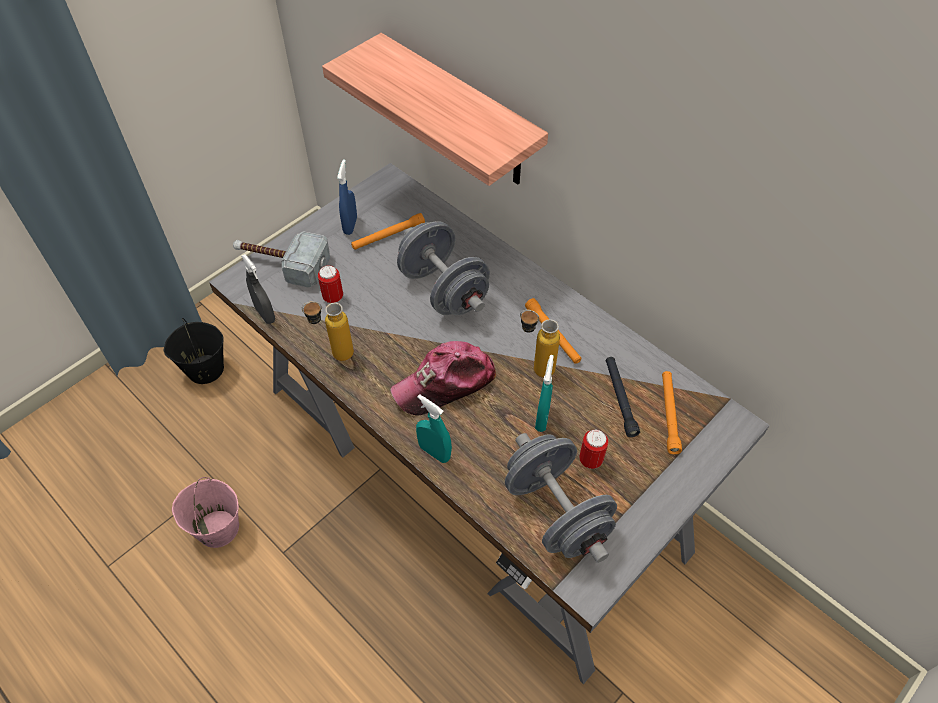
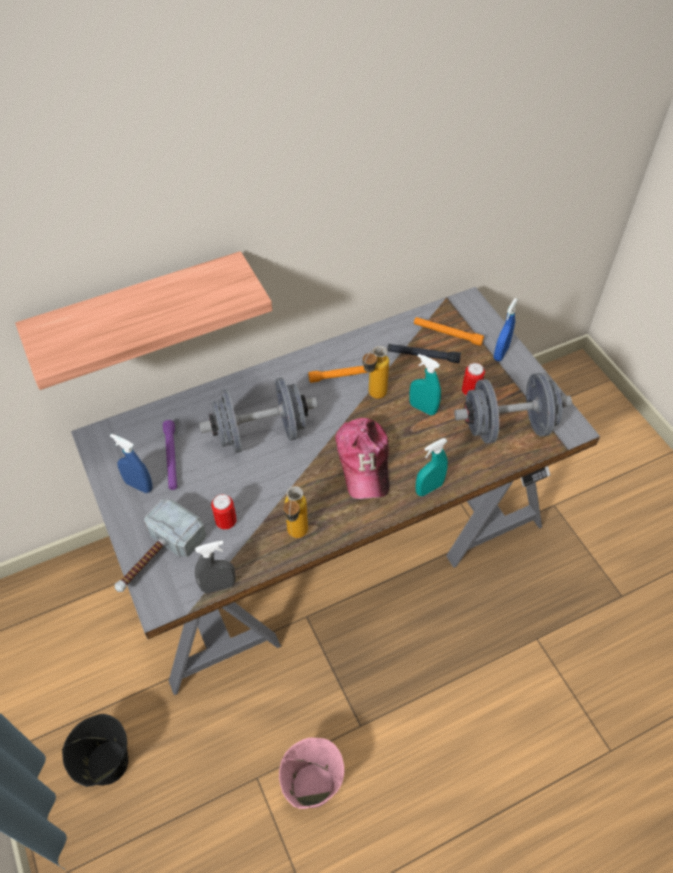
camera: 70 degrees left, 0 degrees up
orange flashlight [351,213,425,250] -> purple flashlight [163,420,177,490]
none -> blue spray bottle [493,298,518,361]

